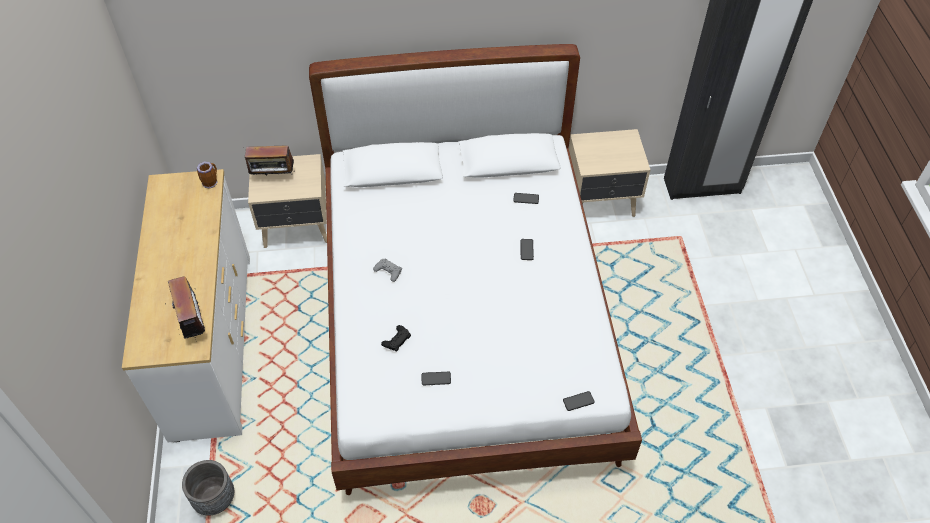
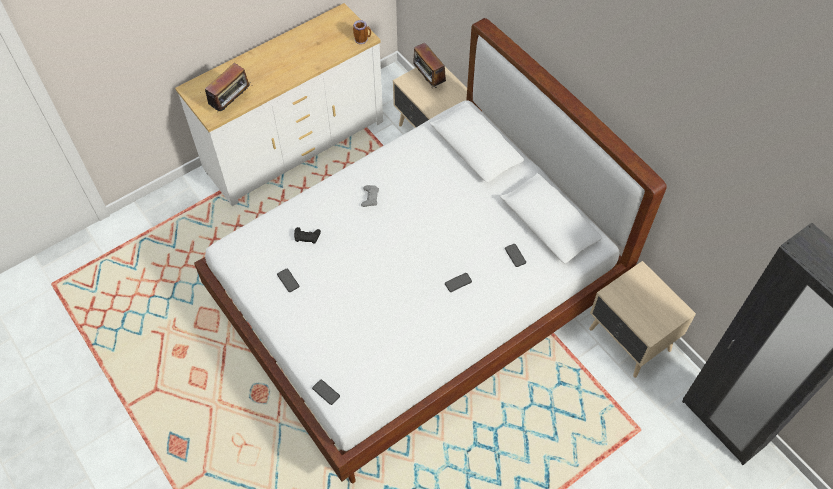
camera: 60 degrees right, 5 degrees up
grey planter [182,460,234,516] -> none

